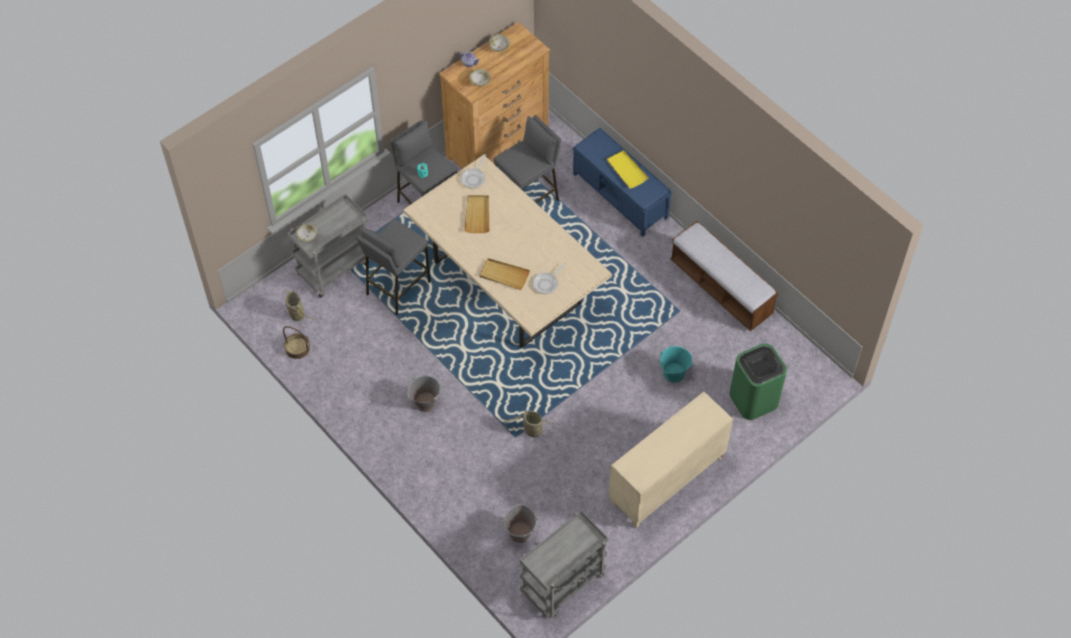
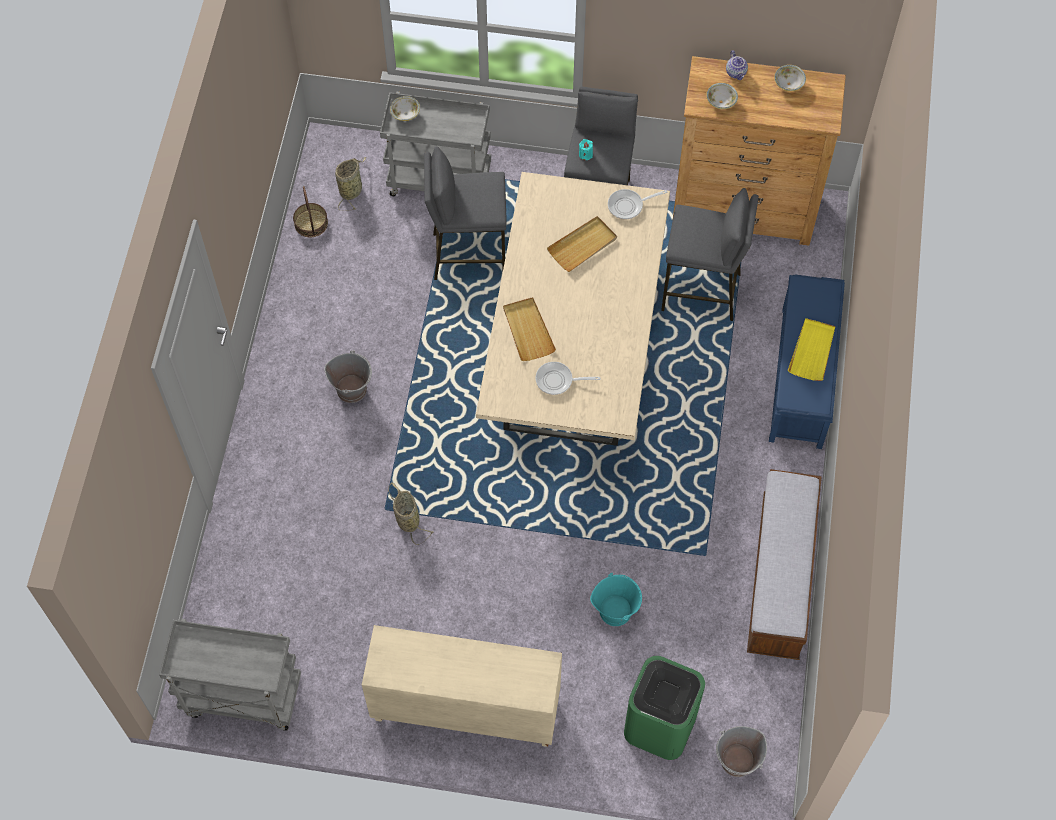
camera: 50 degrees right, 5 degrees up
grey bucket [502,504,538,543] -> grey bucket moved to [716,726,767,777]

